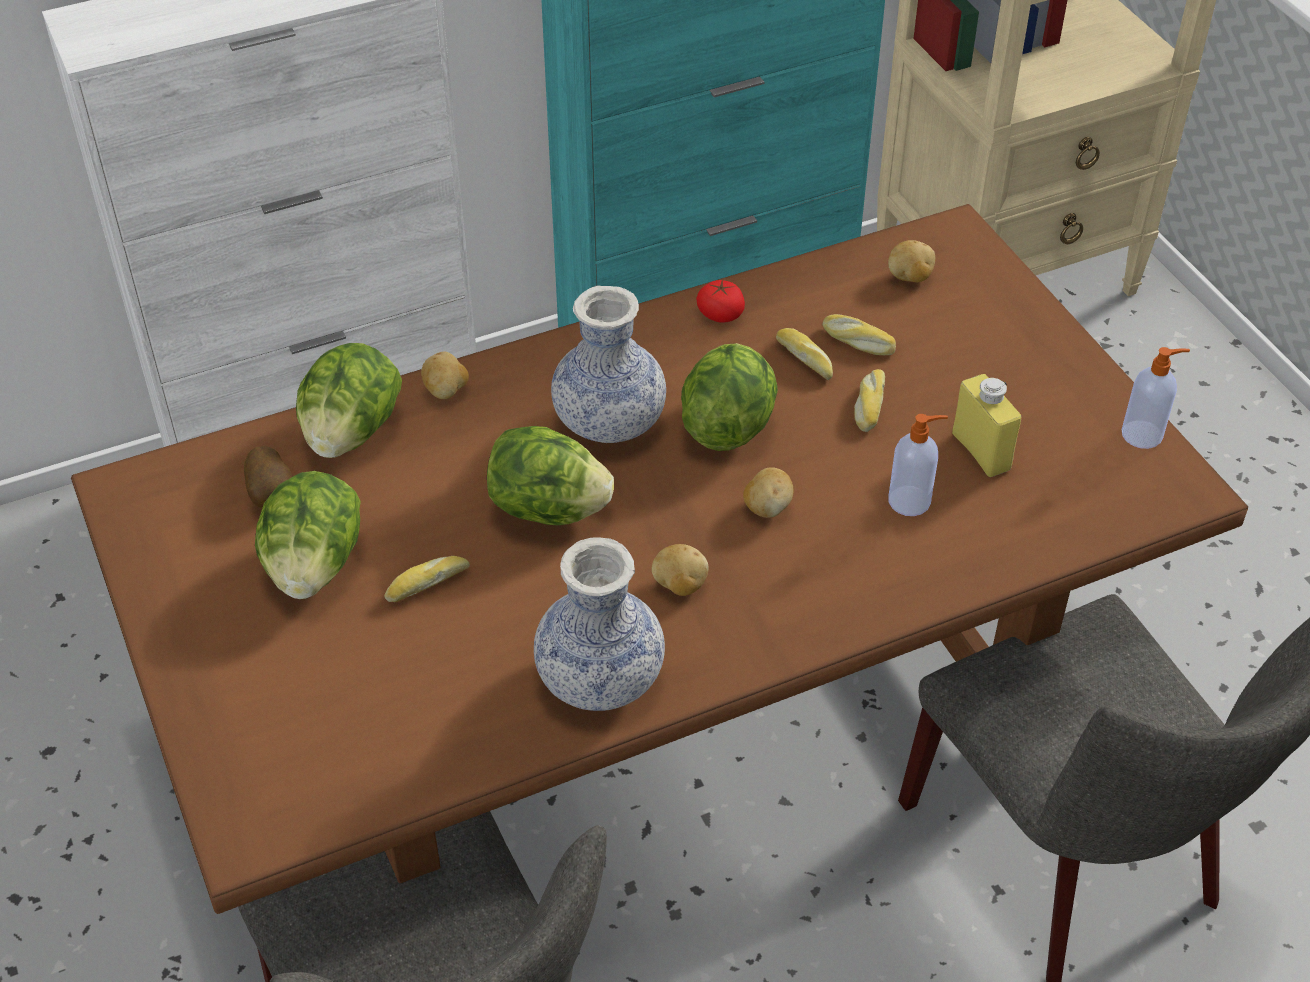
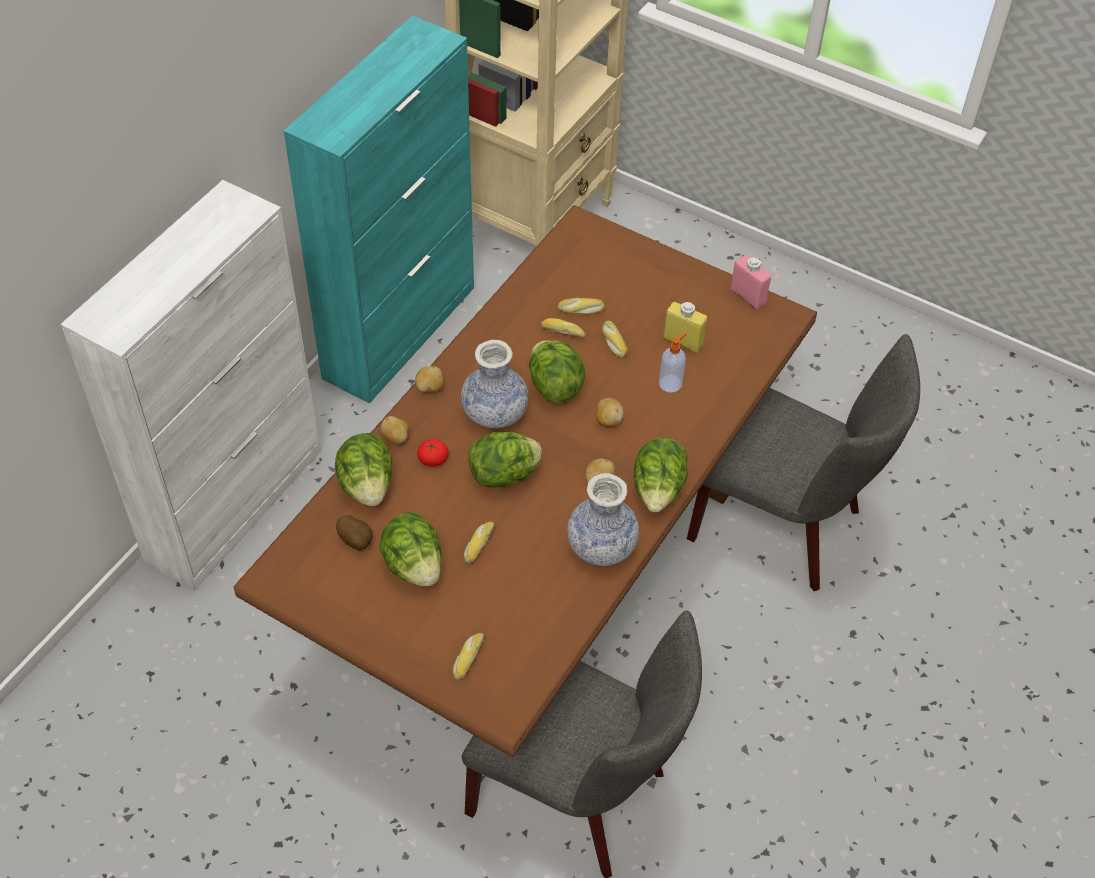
camera: 35 degrees left, 5 degrees up
tomato [696,279,745,323] -> tomato moved to [417,439,449,466]
potato [888,240,936,282] -> potato moved to [415,366,443,393]
soap dispenser [1122,347,1190,449] -> pink bottle [730,255,771,310]
none -> bread [453,633,484,680]
none -> lettuce [634,437,688,513]

